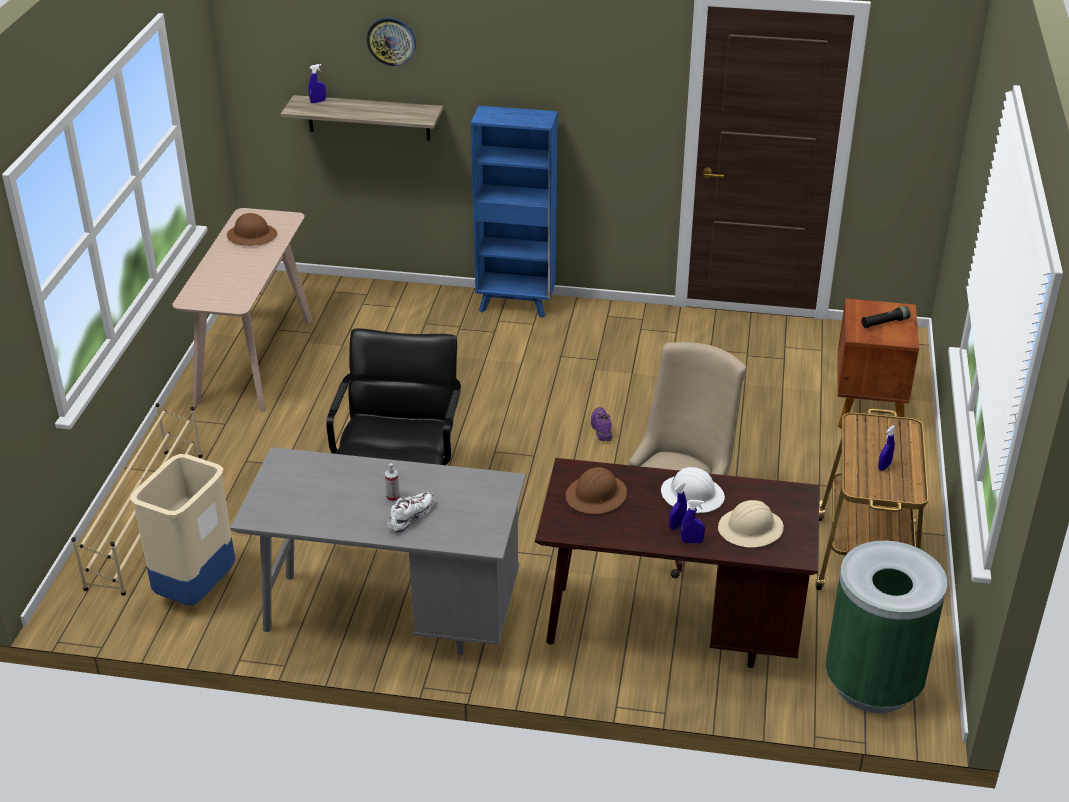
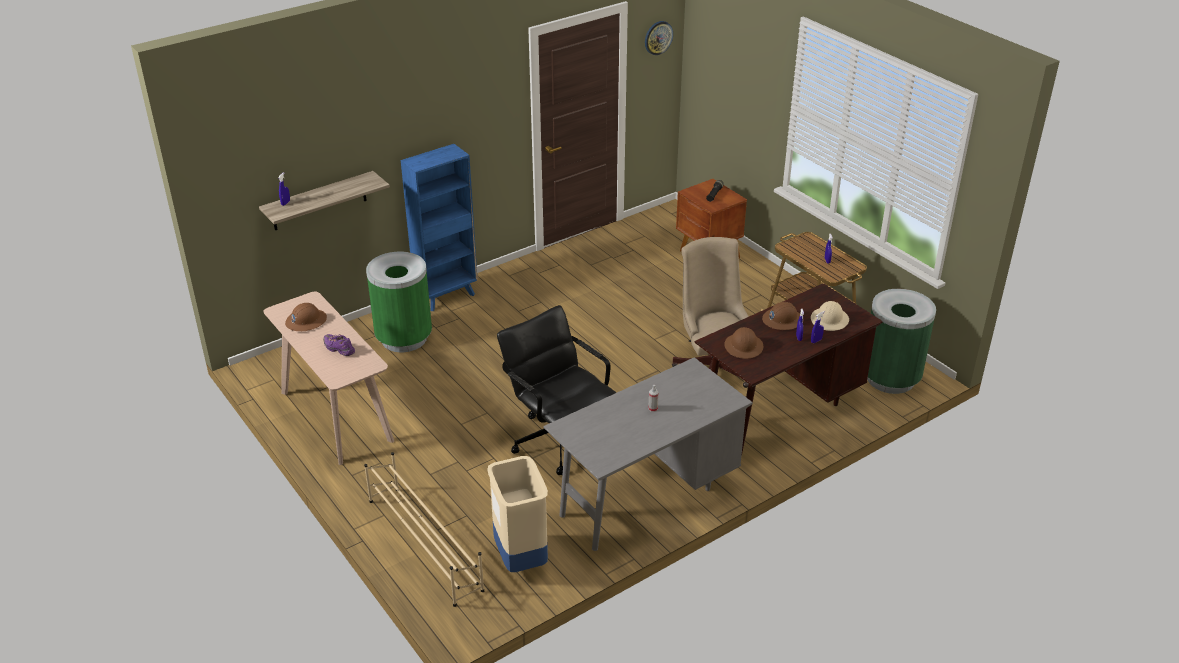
camera: 45 degrees left, 0 degrees up
wall clock [366,17,416,66] -> wall clock moved to [645,21,673,55]
white shoe [388,492,434,532] -> none
purple shoe [591,407,613,441] -> purple shoe moved to [323,334,355,356]
white hard hat [661,467,725,513] -> brown hard hat [762,302,800,330]
none -> green trash can [366,252,432,352]

